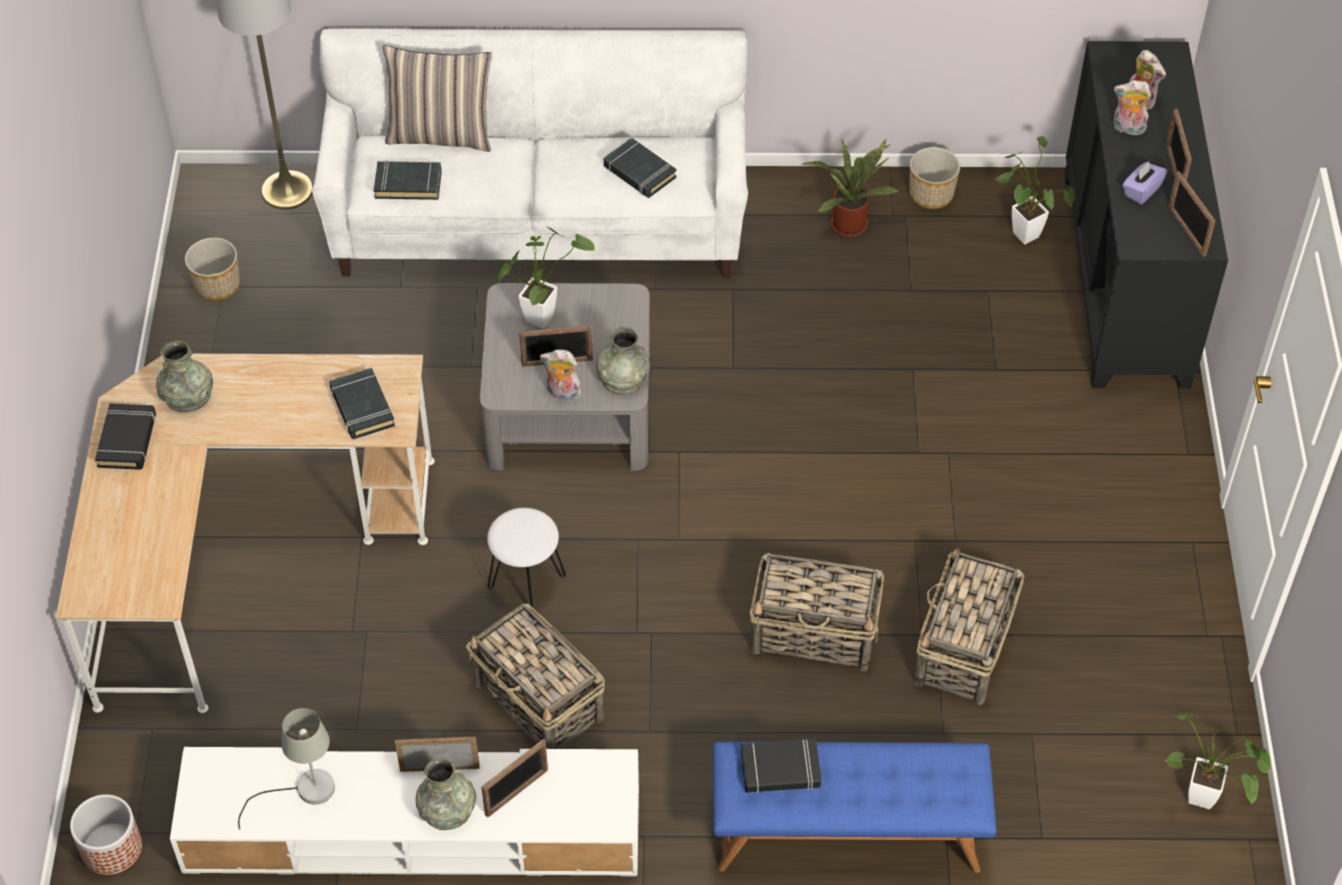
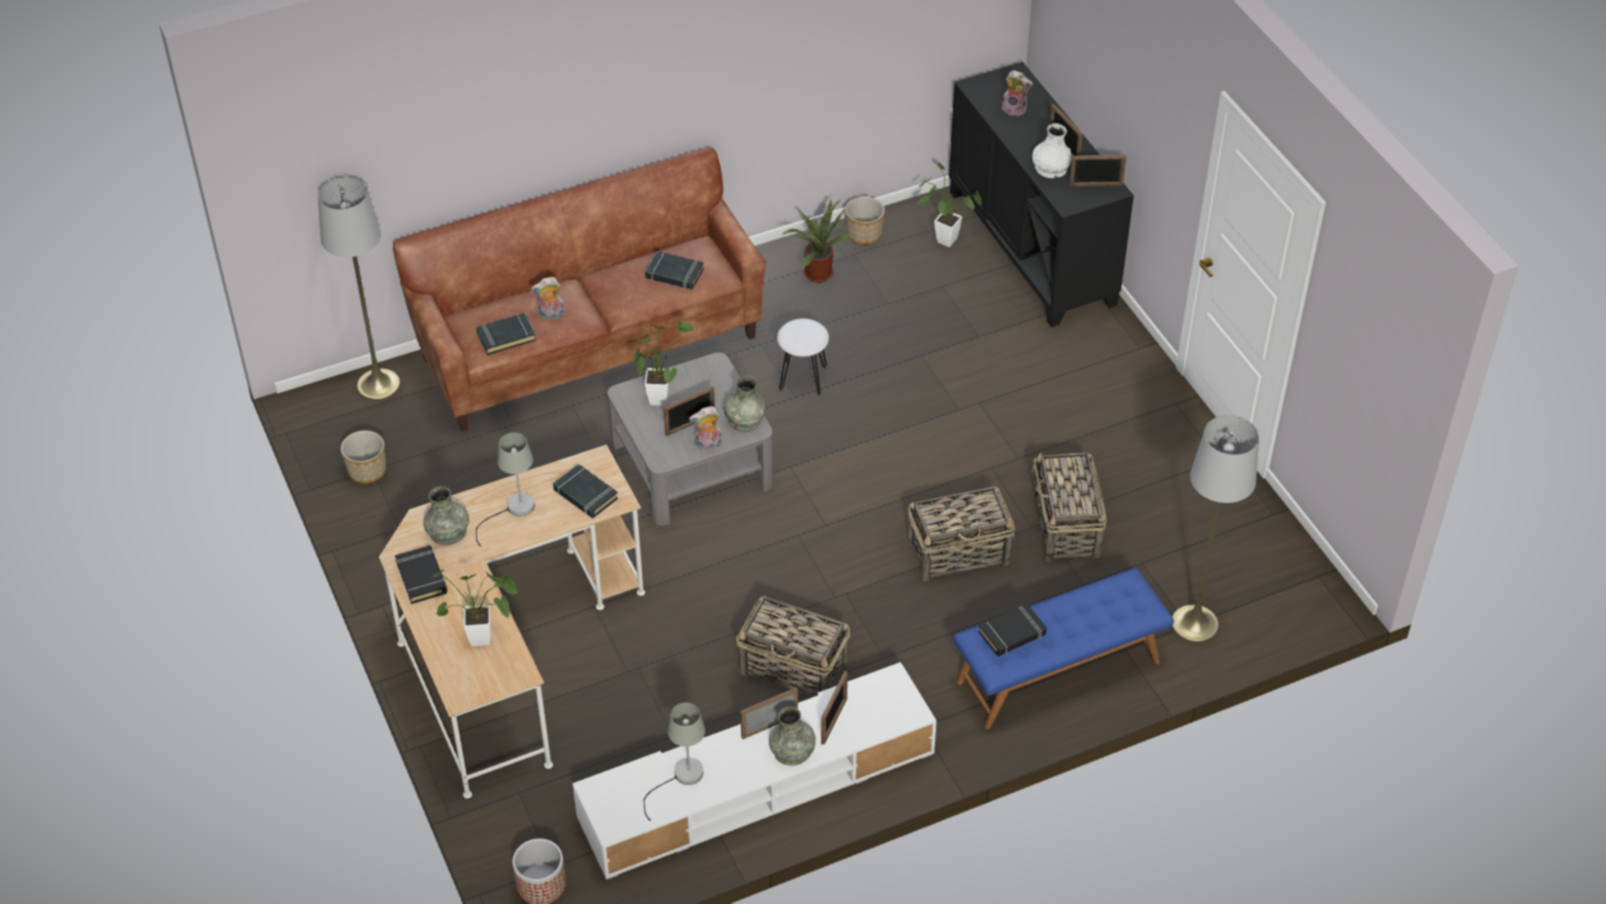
camera: 25 degrees left, 5 degrees down
white sofa [312,29,748,278] -> brown sofa [393,147,766,432]
pillow [383,45,492,152] -> none
white stool [487,508,566,608] -> white stool moved to [777,319,829,396]
plush toy [1113,80,1151,135] -> plush toy moved to [531,277,565,320]
purple tissue box [1122,161,1167,204] -> white vase [1032,123,1072,179]
potted plant [1165,713,1271,809] -> potted plant moved to [429,570,518,646]
picture frame [1168,171,1216,257] -> picture frame turned 45 degrees counterclockwise [1069,155,1127,187]
none -> grey table lamp [476,433,535,547]
none -> grey floor lamp [1172,415,1259,643]

